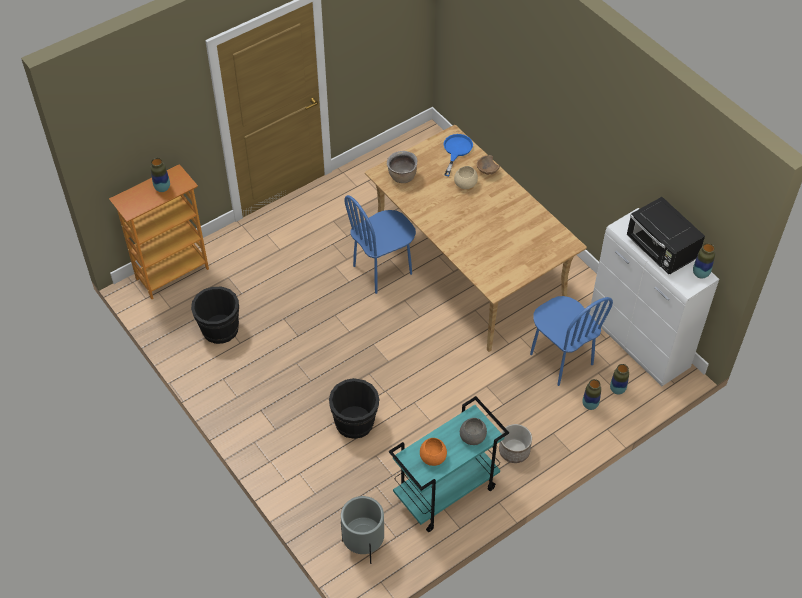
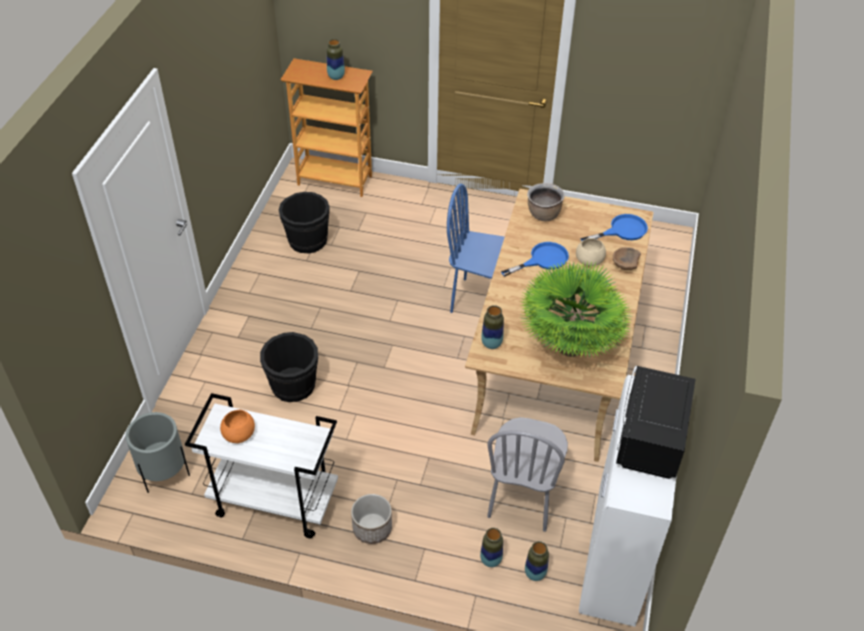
camera: 50 degrees right, 5 degrees down
turquoise cart [389,396,509,532] -> white cart [185,393,338,538]
grey bowl [460,418,487,445] -> none
blue chair [530,296,613,386] -> grey chair [487,417,568,532]
vase [693,243,715,279] -> vase moved to [481,305,504,349]
none -> blue frying pan [501,242,569,277]
none -> potted plant [520,261,633,359]

